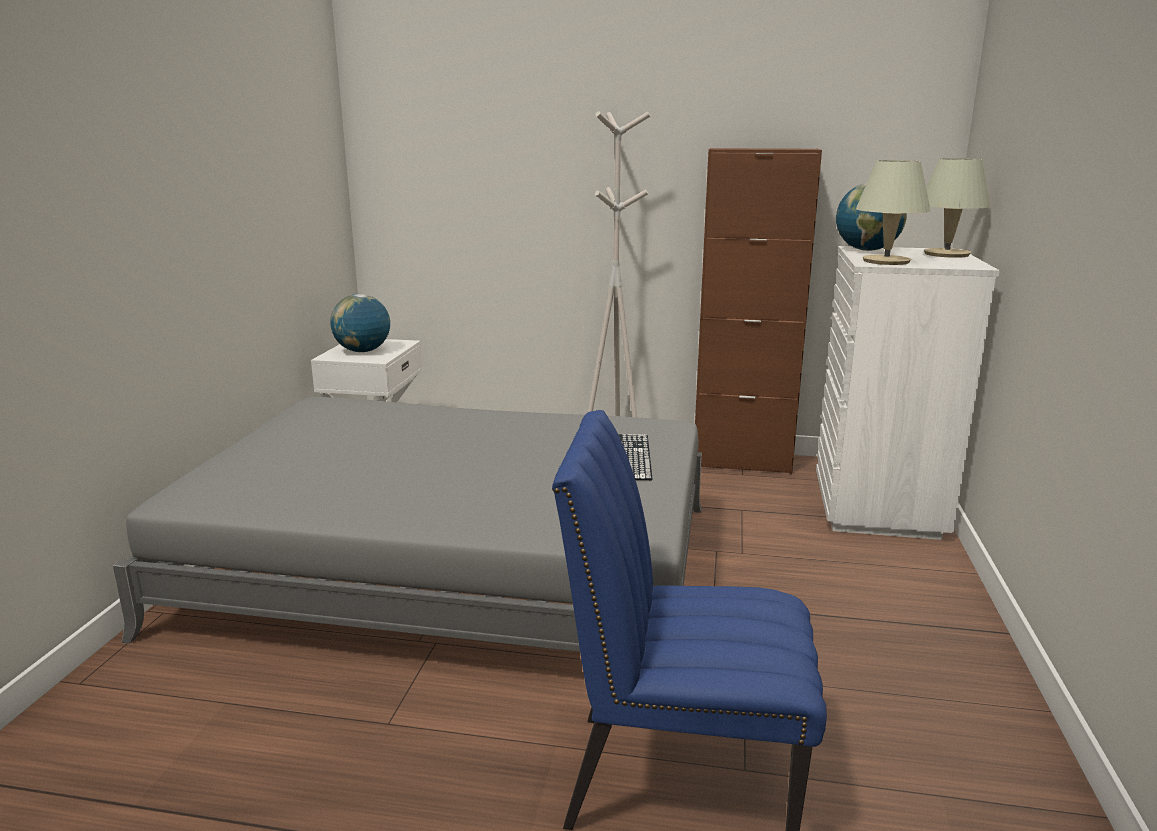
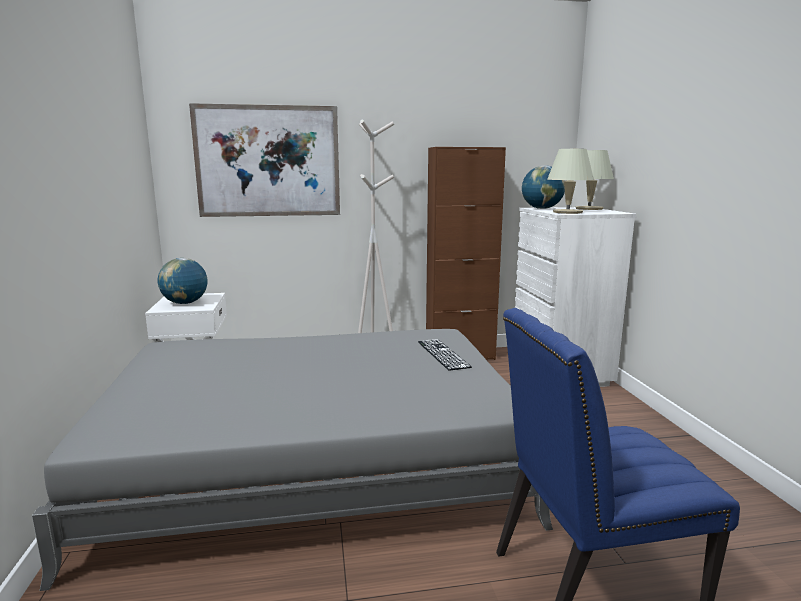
camera: 20 degrees left, 5 degrees down
none -> picture [189,103,340,217]

